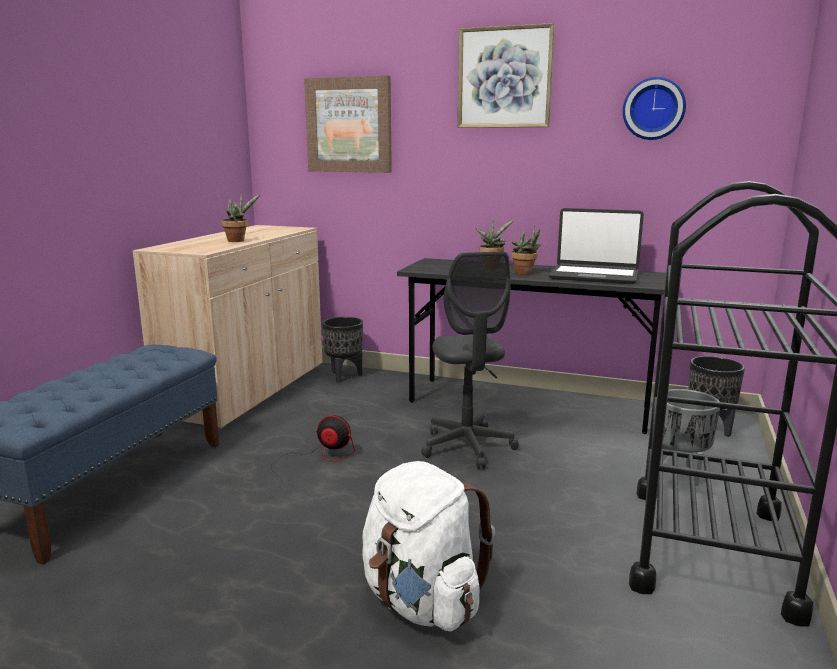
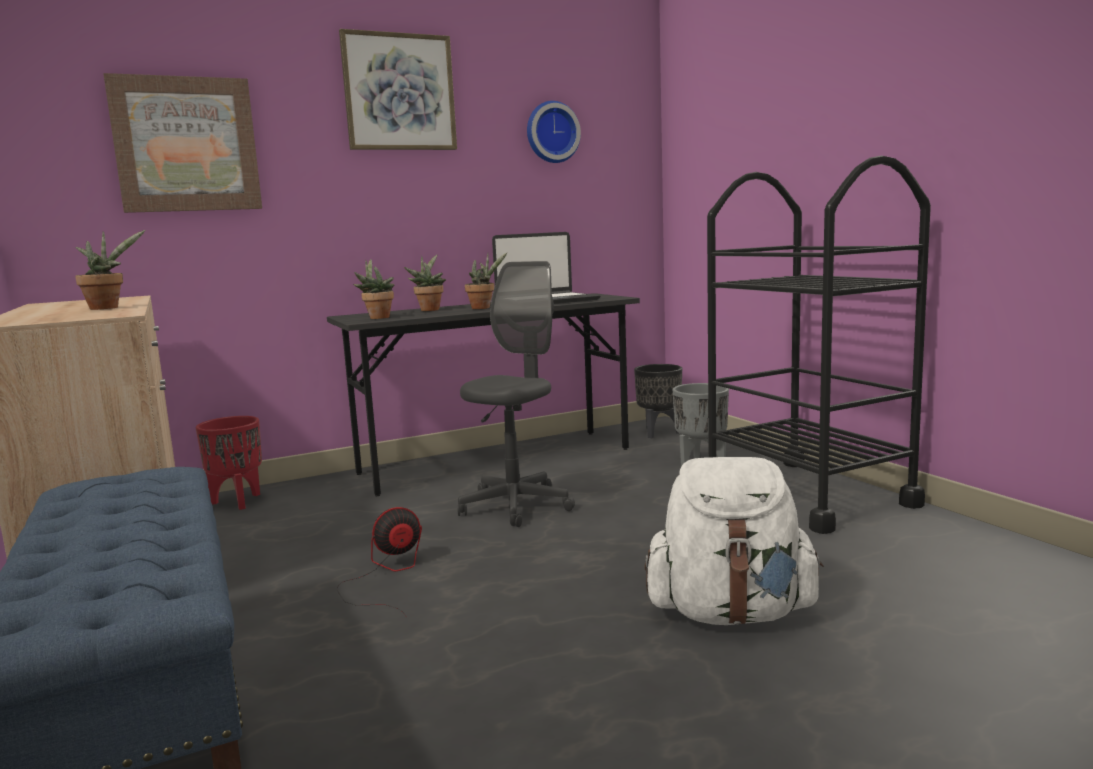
camera: 45 degrees left, 5 degrees down
black planter [322,317,363,382] -> red planter [196,416,262,510]
grey office chair [421,251,519,469] -> grey office chair turned 90 degrees counterclockwise [457,261,575,527]
none -> potted plant [353,259,395,319]

